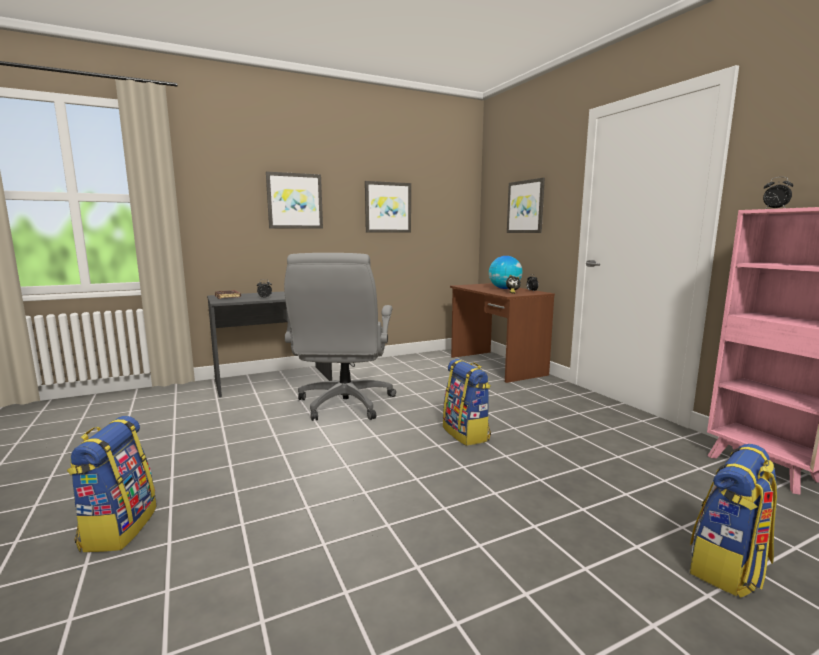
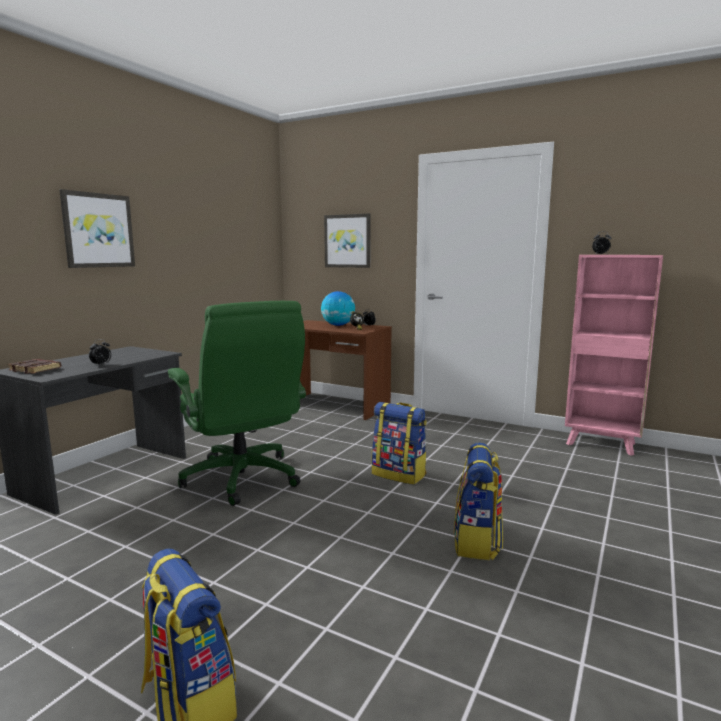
camera: 35 degrees left, 0 degrees up
grey office chair [284,253,396,421] -> green office chair [168,301,306,506]
picture [365,181,411,232] -> none
backpack [690,444,778,598] -> backpack moved to [454,443,503,560]

